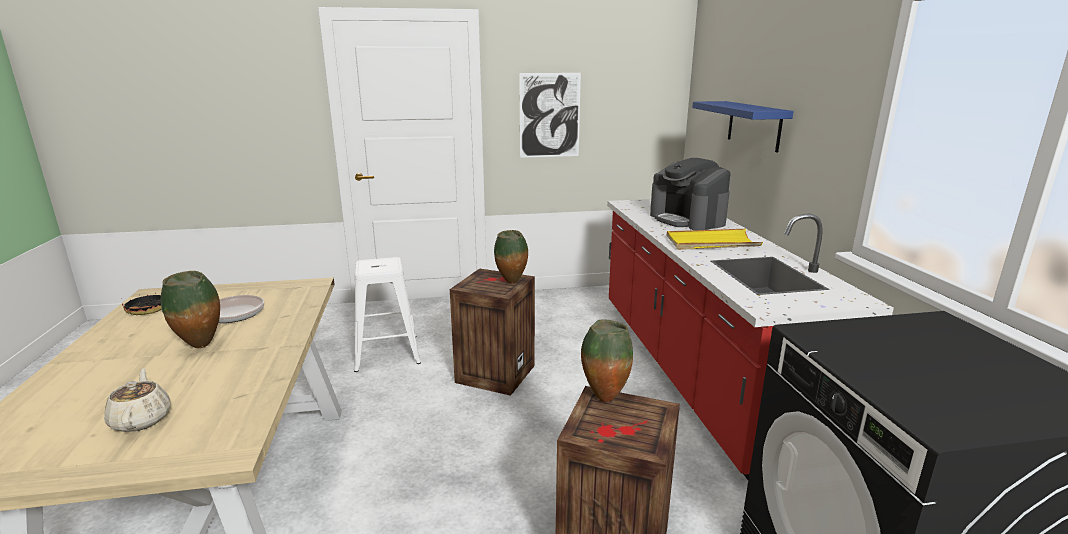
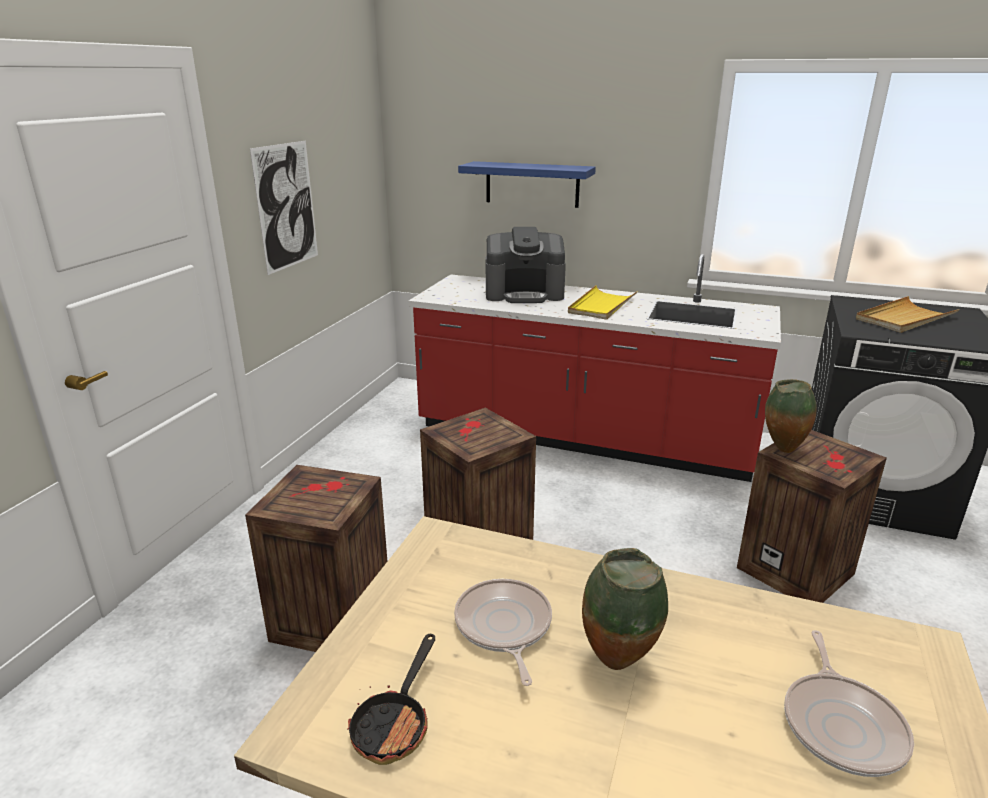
camera: 60 degrees left, 5 degrees up
beige teapot [104,368,171,432] -> frying pan [784,630,914,777]
white stool [354,257,421,372] -> crate [245,465,387,652]
vase [494,230,528,284] -> none
none -> beige tray [856,296,960,333]

